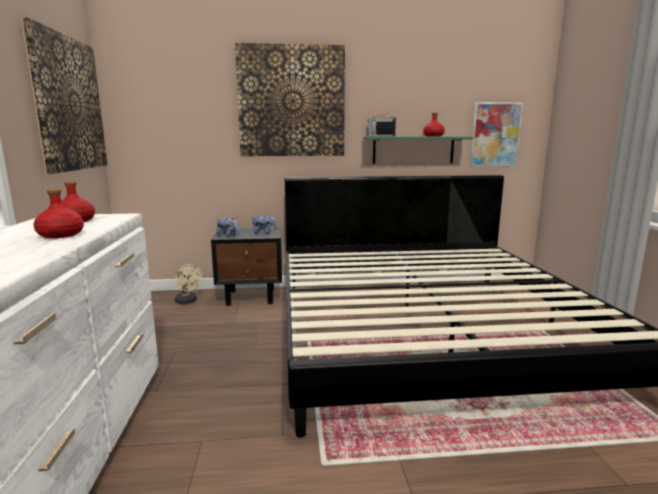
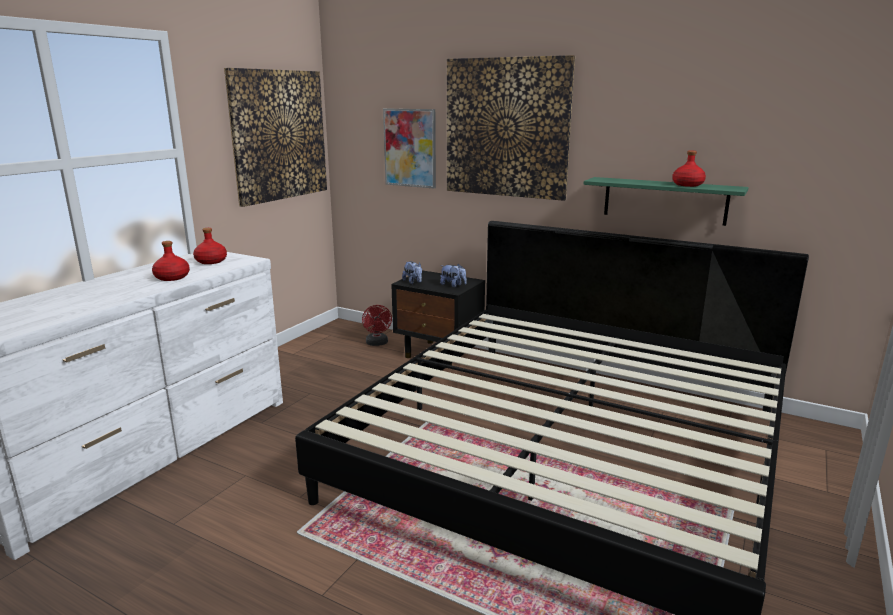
camera: 35 degrees right, 5 degrees up
beige fan [175,264,202,304] -> red fan [362,305,392,346]
radio [368,113,396,136] -> none
picture [470,102,523,167] -> picture moved to [383,109,436,188]

